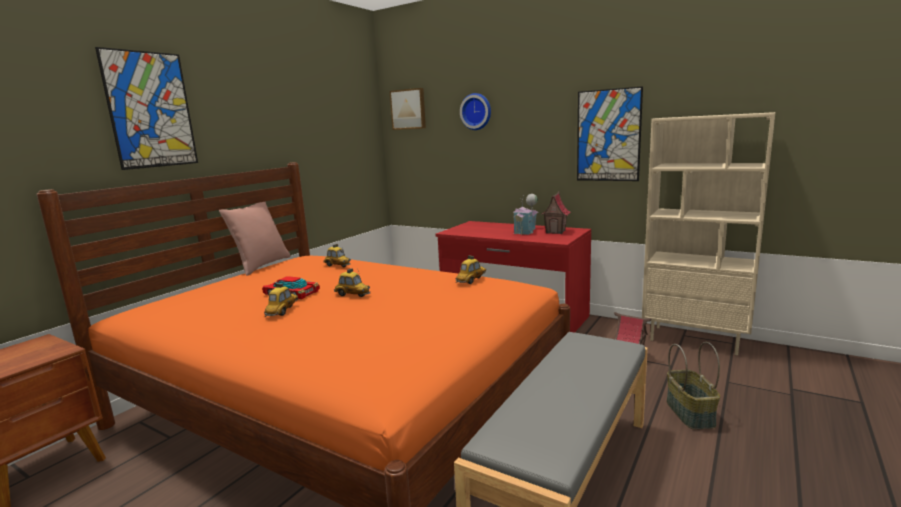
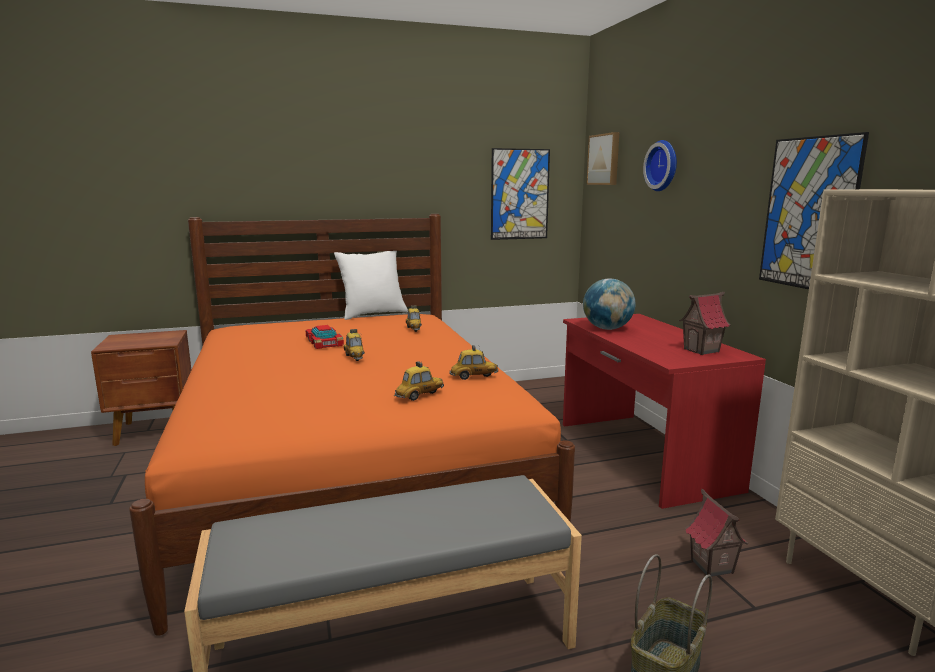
camera: 40 degrees right, 0 degrees up
picture [95,47,198,170] -> picture moved to [491,148,550,240]
pink pillow [219,202,290,276] -> white pillow [334,251,408,320]
toy car [264,283,298,317] -> toy car moved to [394,361,444,401]
toy house [514,194,538,235] -> none
none -> globe [583,278,635,330]

